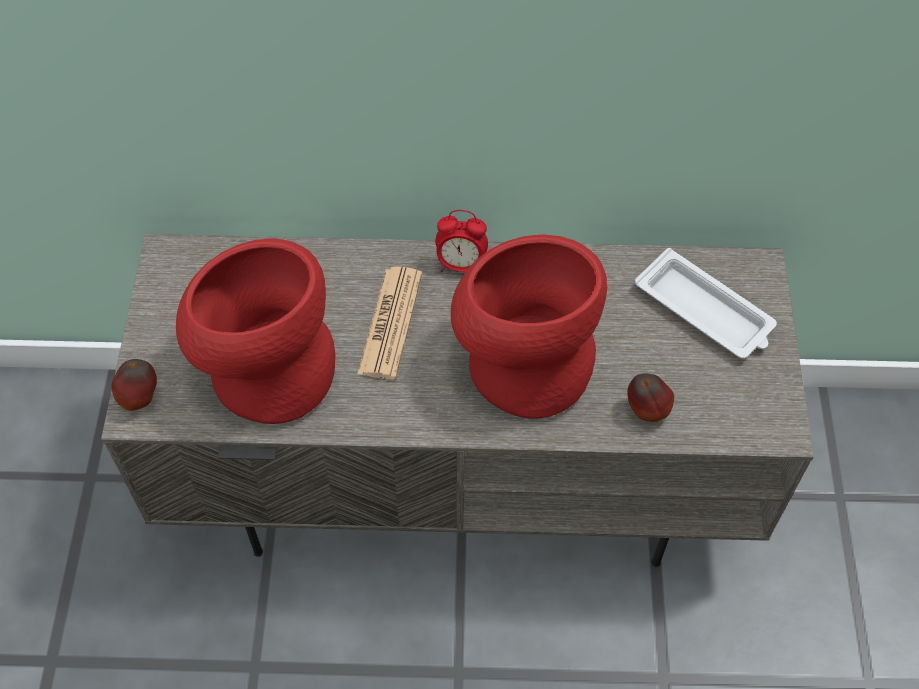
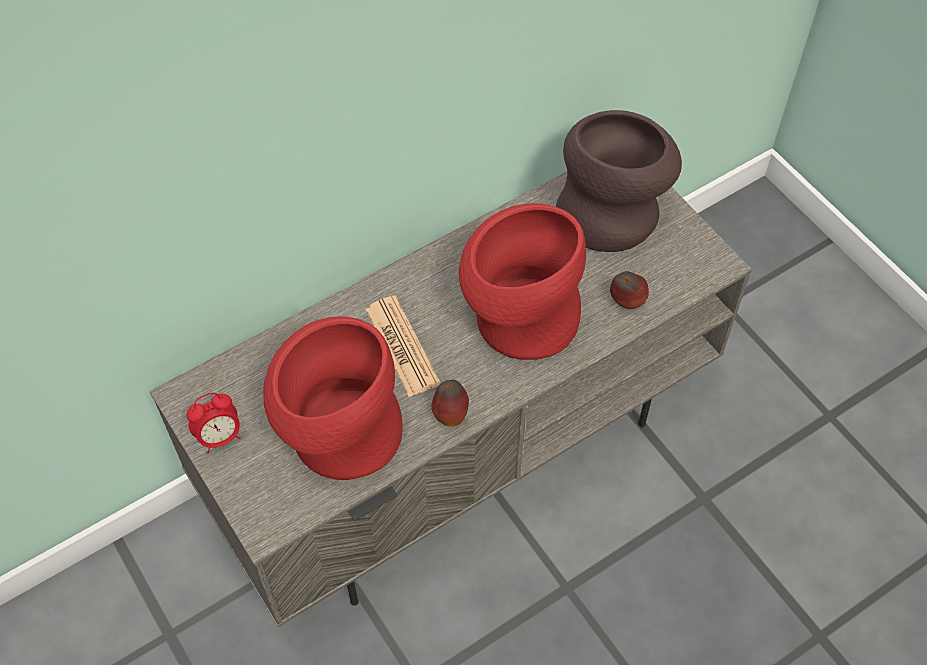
camera: 35 degrees left, 0 degrees up
apple [111,359,157,411] -> apple moved to [431,380,469,427]
alarm clock [435,210,488,272] -> alarm clock moved to [187,393,240,453]
white tray [635,248,777,359] -> brown vase [556,110,682,252]

